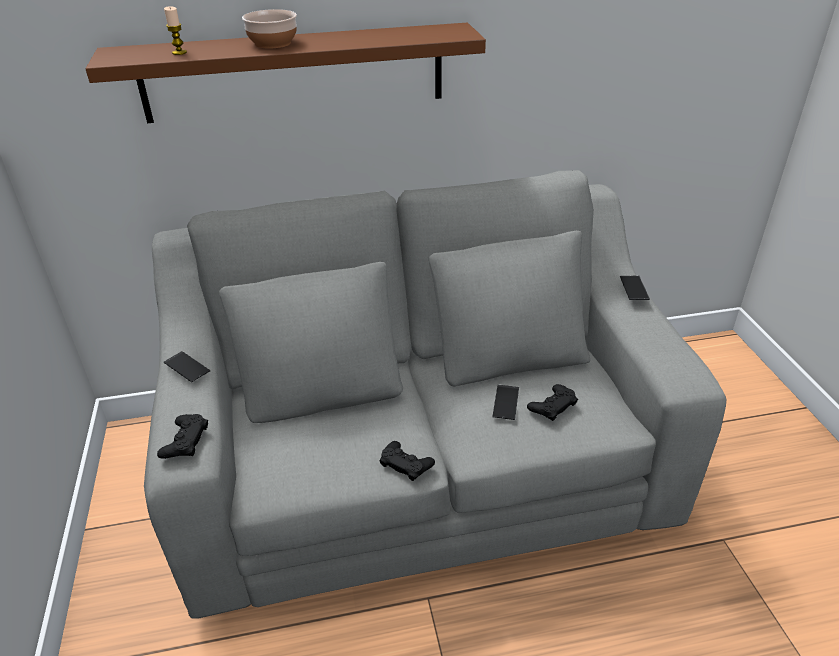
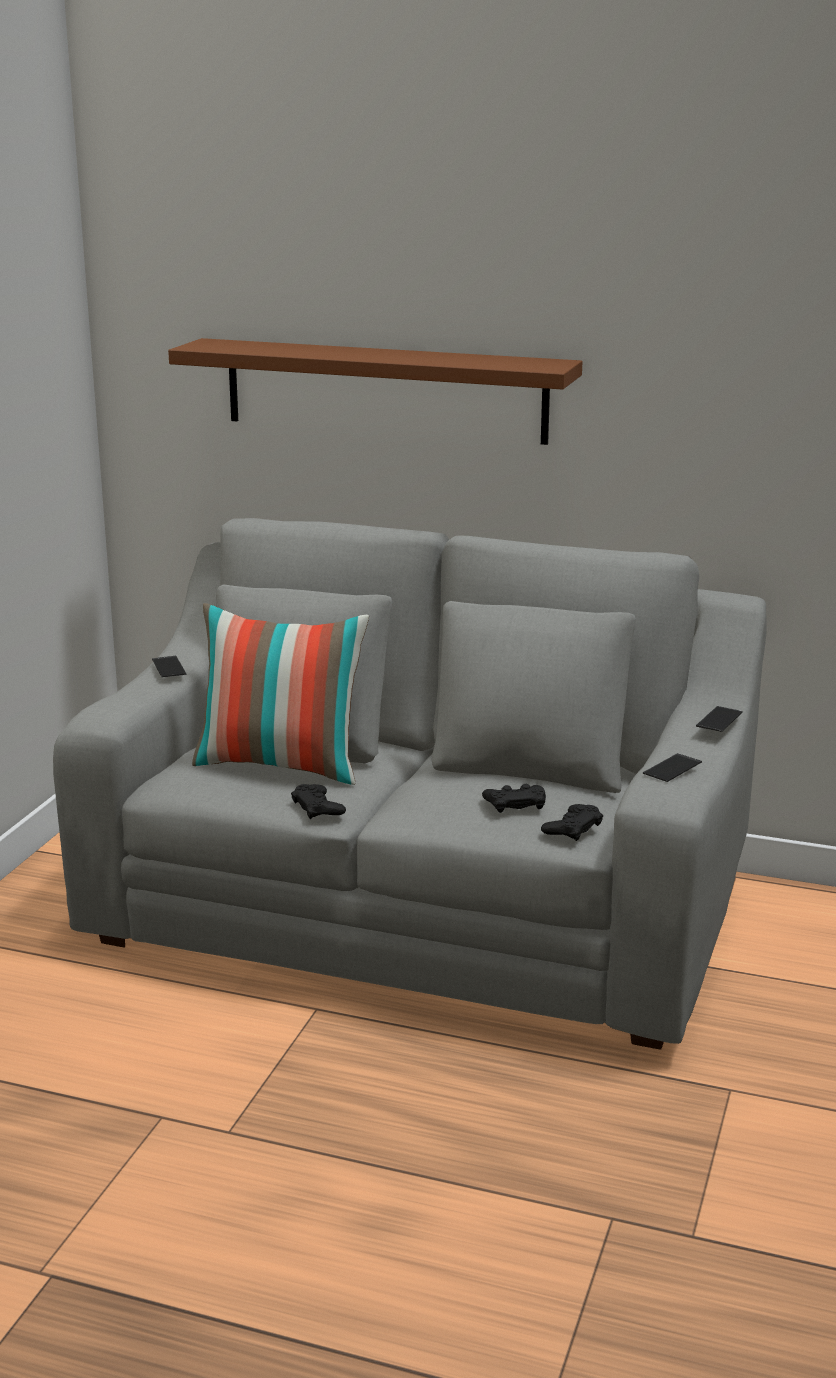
camera: 30 degrees right, 15 degrees down
black game controller [157,414,208,459] -> black game controller moved to [541,804,603,841]
candle [164,6,187,55] -> none
bowl [242,9,297,49] -> none
phone [492,385,519,420] -> phone moved to [643,753,702,782]
none -> pillow [192,603,369,785]

